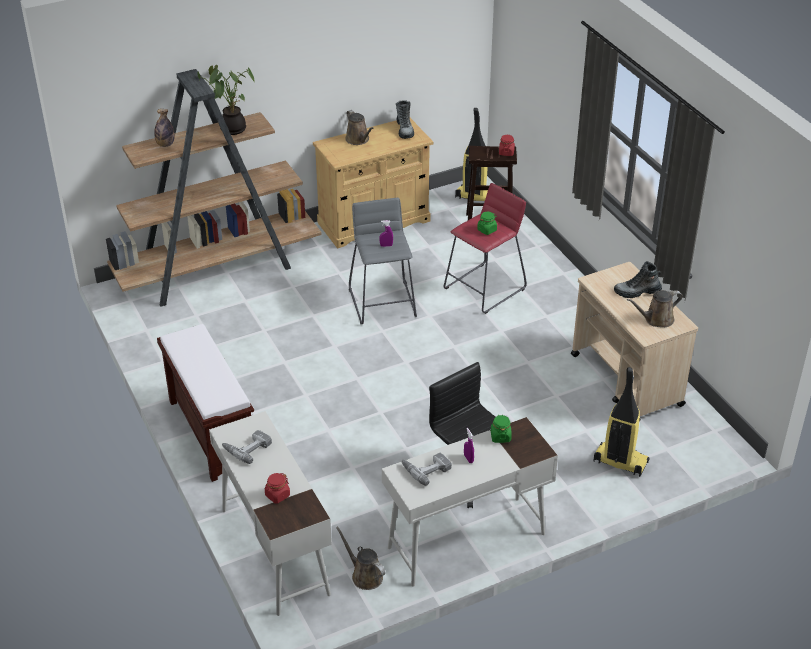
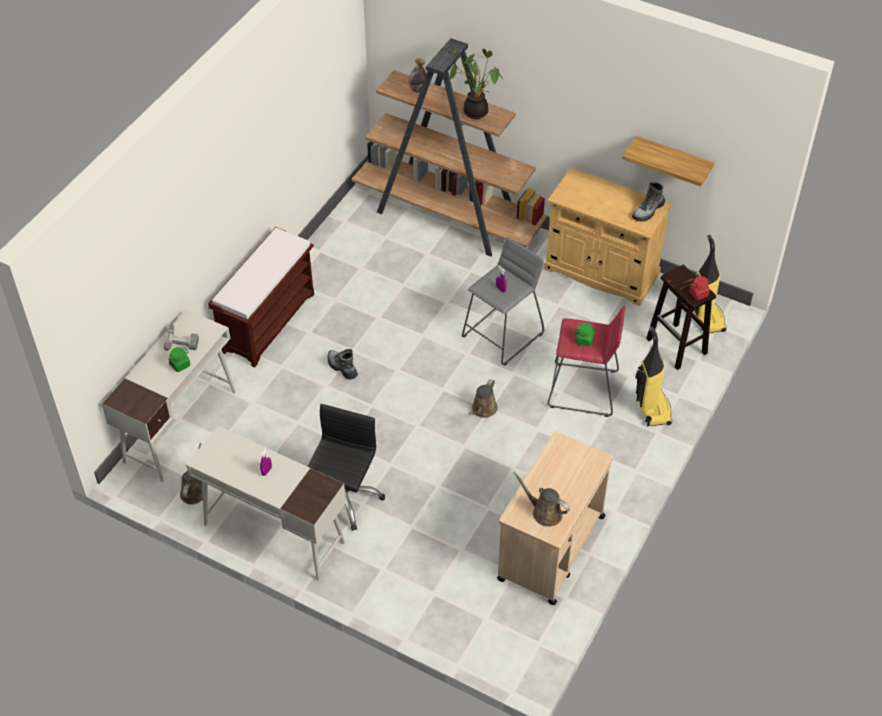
camera: 55 degrees right, 10 degrees up
red jar [264,473,290,503] -> none
brown watering can [345,110,374,145] -> brown watering can moved to [469,379,498,418]
power drill [402,453,452,486] -> none
green jar [491,415,512,443] -> green jar moved to [168,347,190,372]
vacuum cleaner [593,367,650,477] -> vacuum cleaner moved to [635,326,672,426]
boot [614,261,662,298] -> boot moved to [328,349,358,380]
none -> shelf [622,136,714,187]

